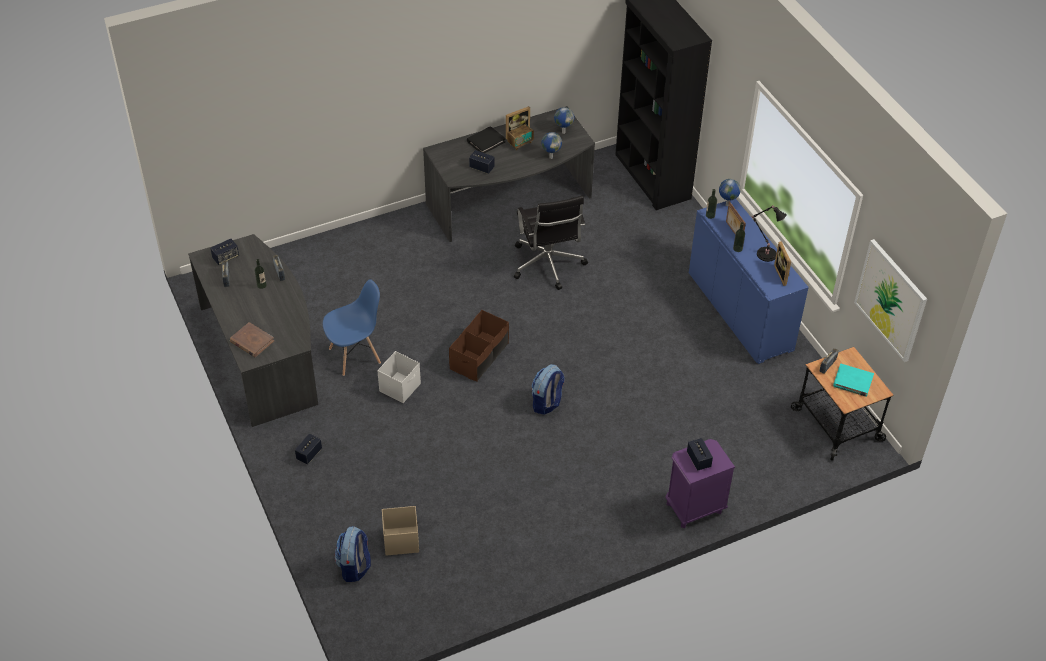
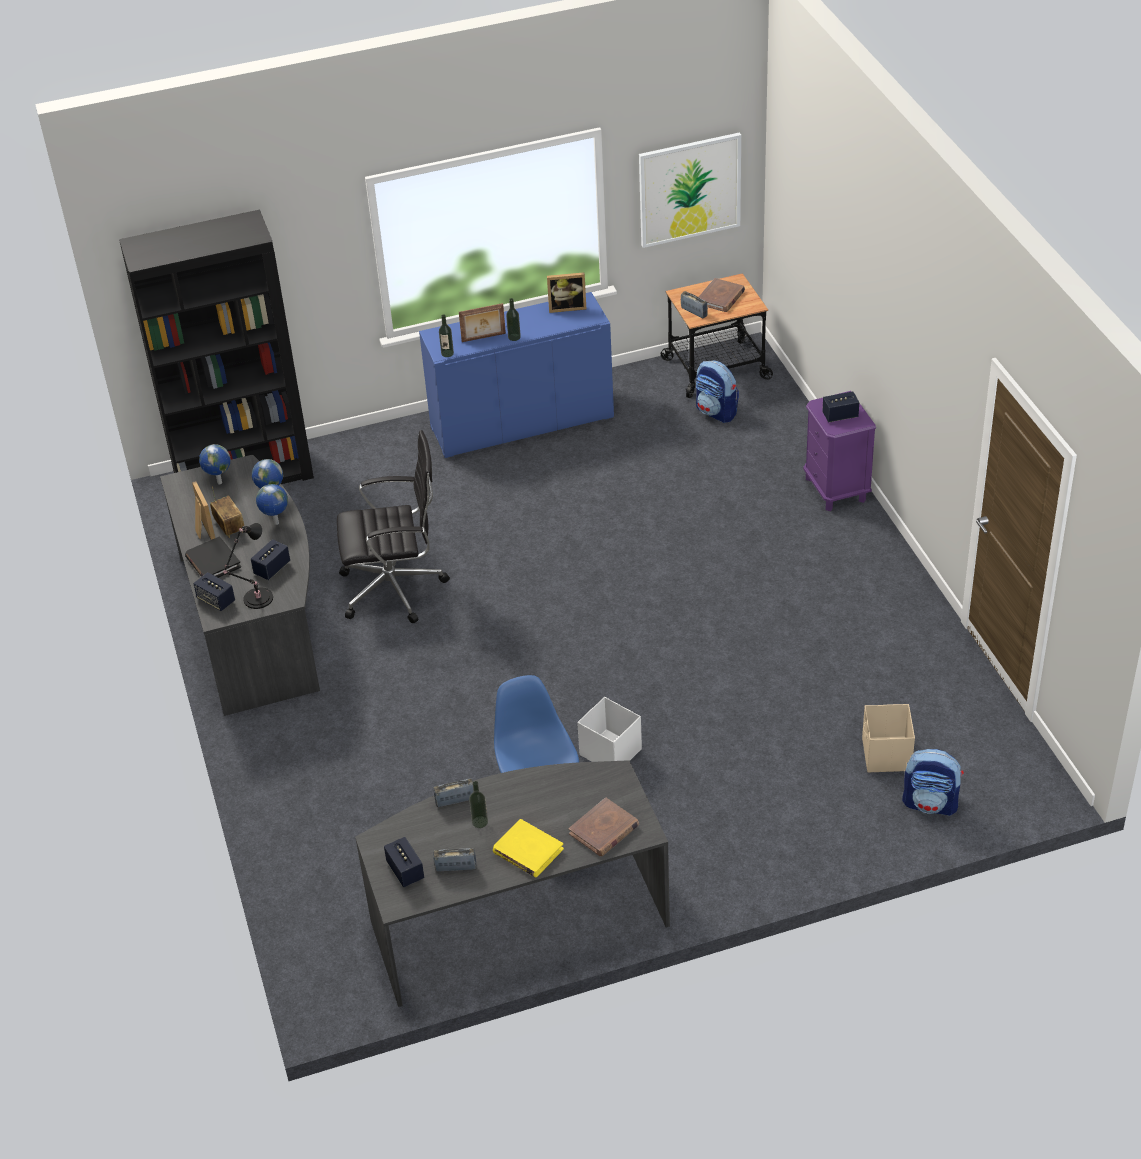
camera: 80 degrees left, 5 degrees down
speaker [295,434,322,464] -> speaker moved to [193,572,235,611]
brown storage box [449,310,509,382] -> none
backpack [532,364,565,414] -> backpack moved to [696,360,739,423]
globe [719,179,741,206] -> globe moved to [256,484,288,525]
black table lamp [752,205,787,262] -> black table lamp moved to [223,523,273,609]
turquoise book [833,364,874,397] -> brown book [699,278,745,312]
none -> yellow book [493,819,564,877]

